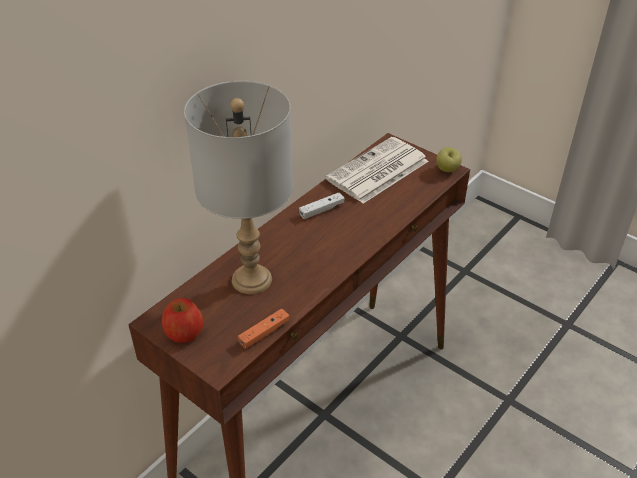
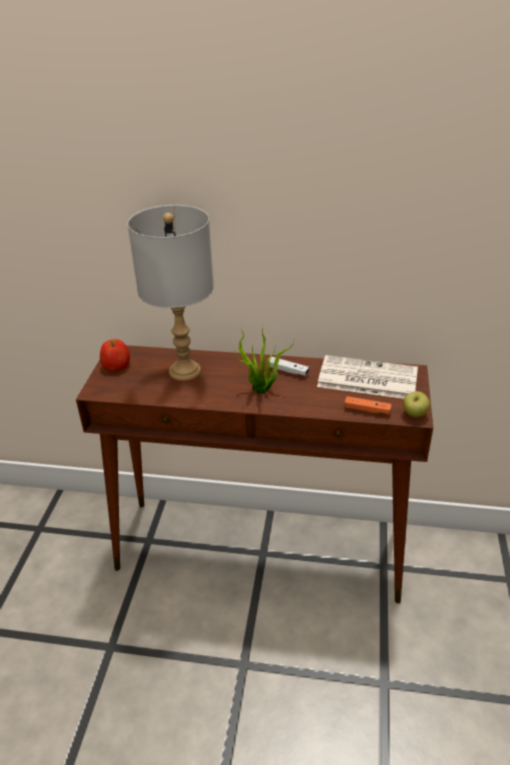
camera: 60 degrees right, 5 degrees down
orange game controller [238,309,290,349] -> orange game controller moved to [344,396,392,414]
none -> potted plant [234,320,294,394]

